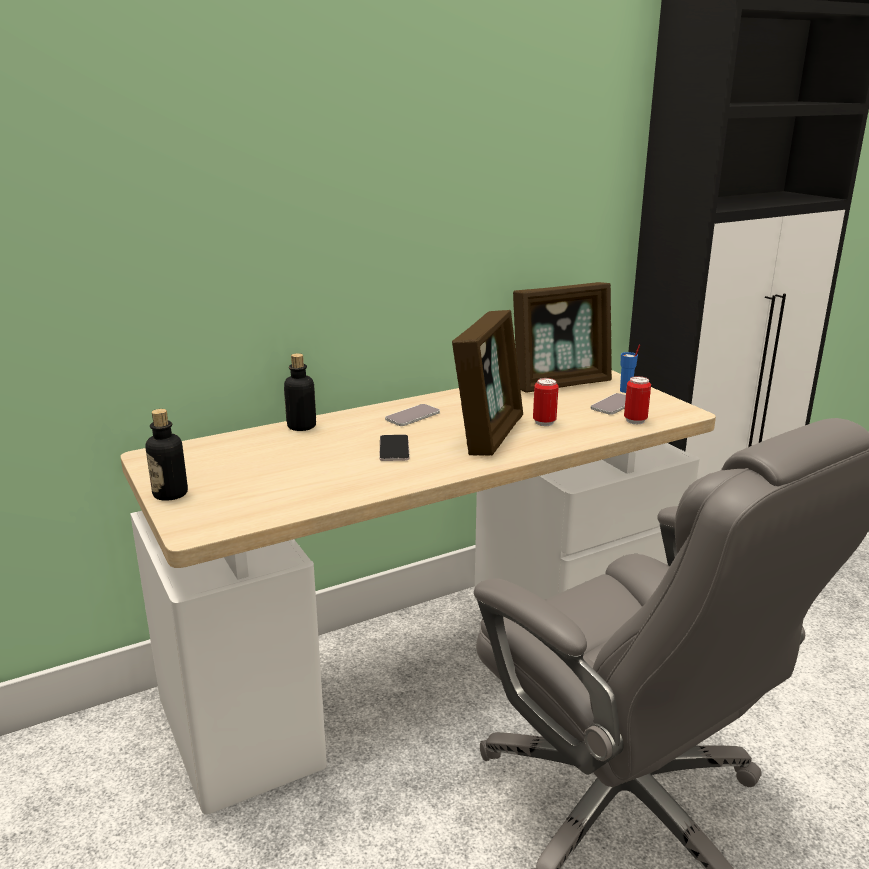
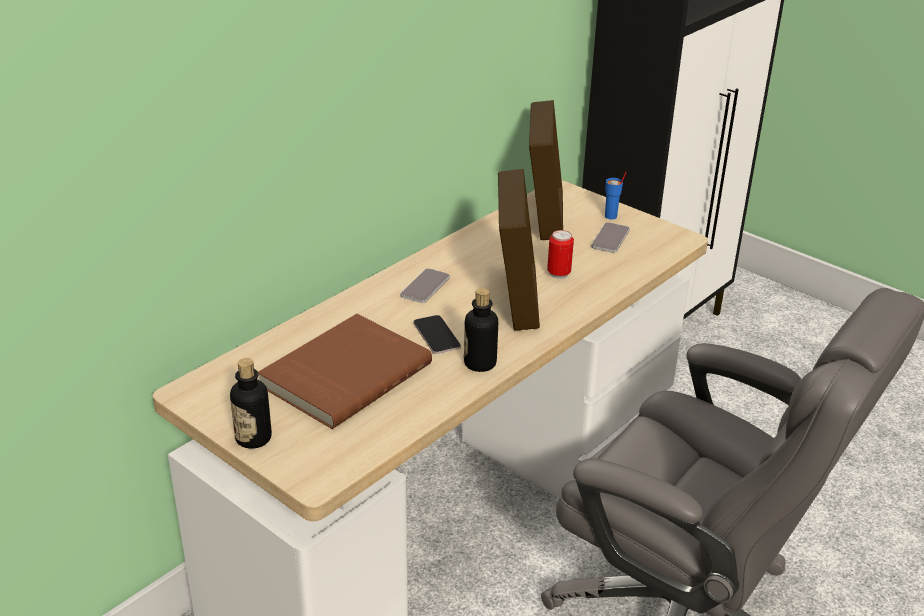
camera: 20 degrees left, 10 degrees up
bottle [284,353,316,431] -> bottle moved to [464,288,498,372]
picture frame [513,282,612,393] -> picture frame turned 45 degrees counterclockwise [529,100,563,240]
can [624,376,651,424] -> none
none -> brown book [258,314,432,429]

